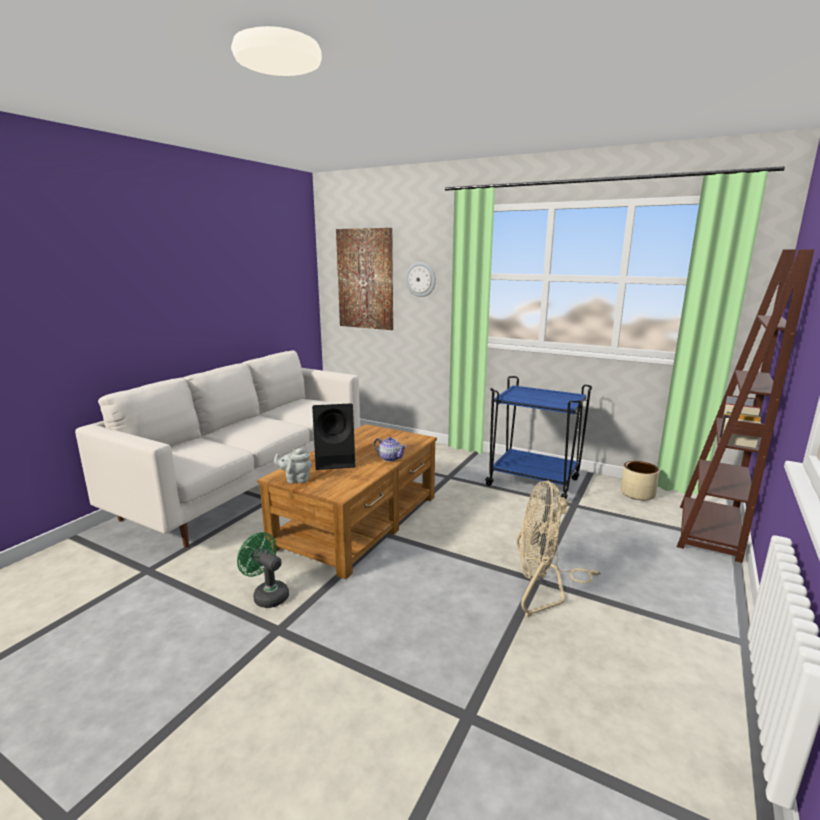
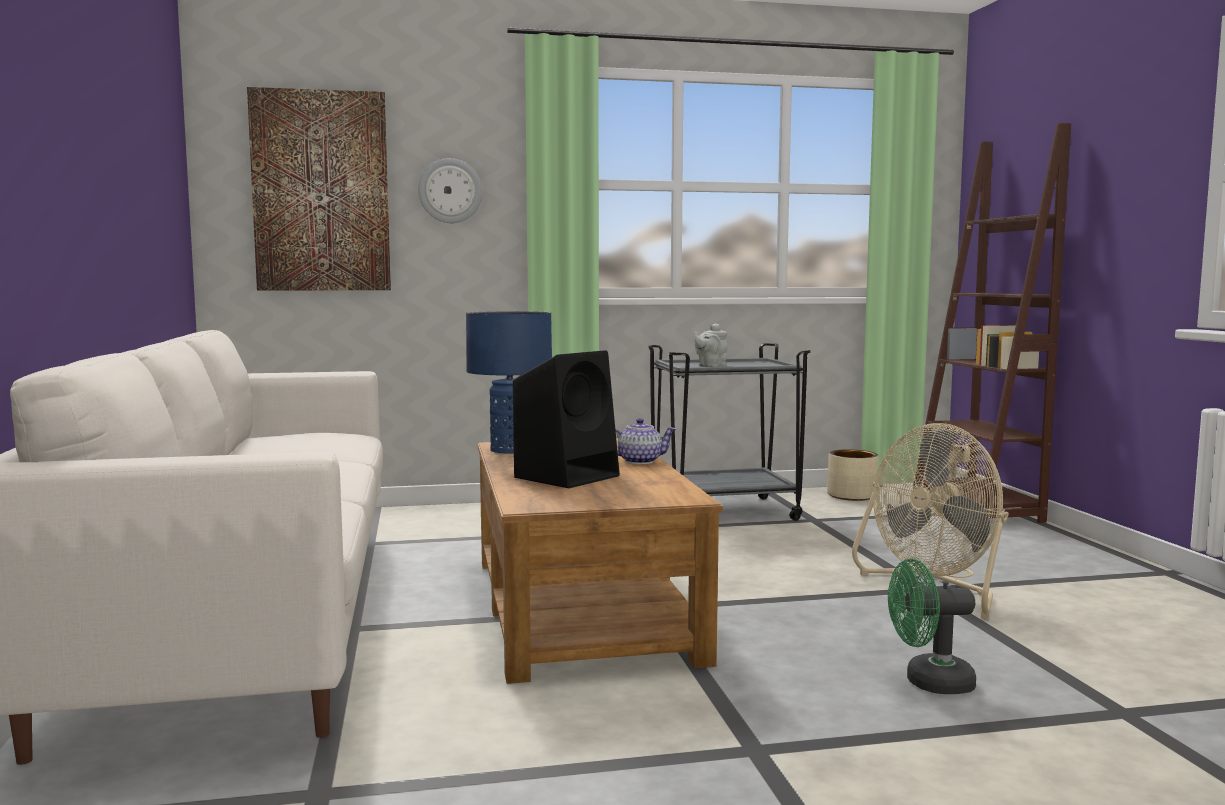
camera: 40 degrees left, 10 degrees down
green fan [237,532,289,608] -> green fan moved to [888,559,976,694]
grey teapot [274,448,312,484] -> grey teapot moved to [694,323,728,367]
blue cart [484,376,592,499] -> grey cart [648,343,811,521]
none -> blue table lamp [466,311,552,453]

